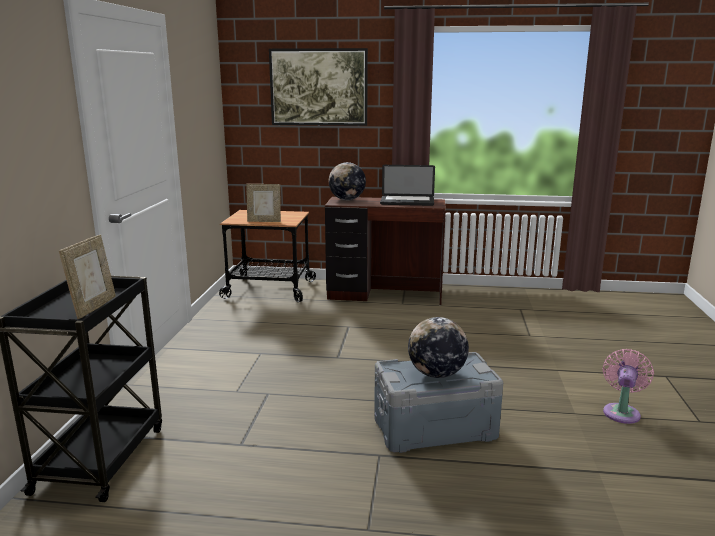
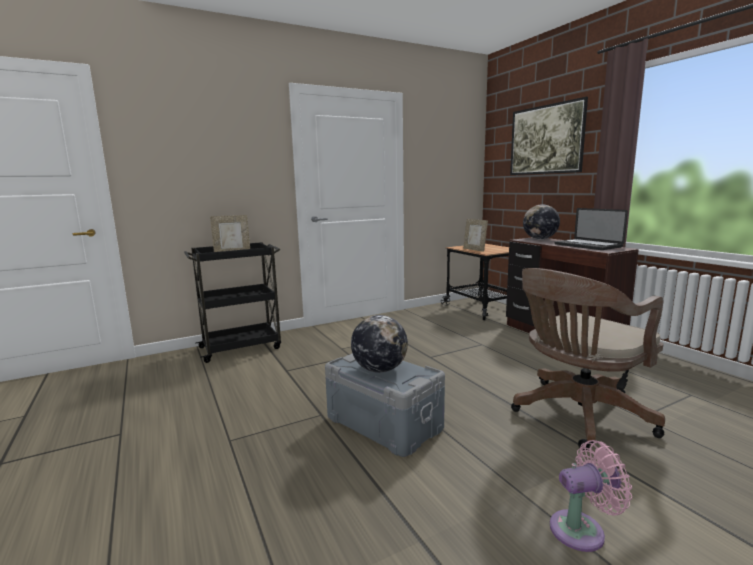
camera: 55 degrees right, 5 degrees down
none -> brown office chair [511,268,665,450]

